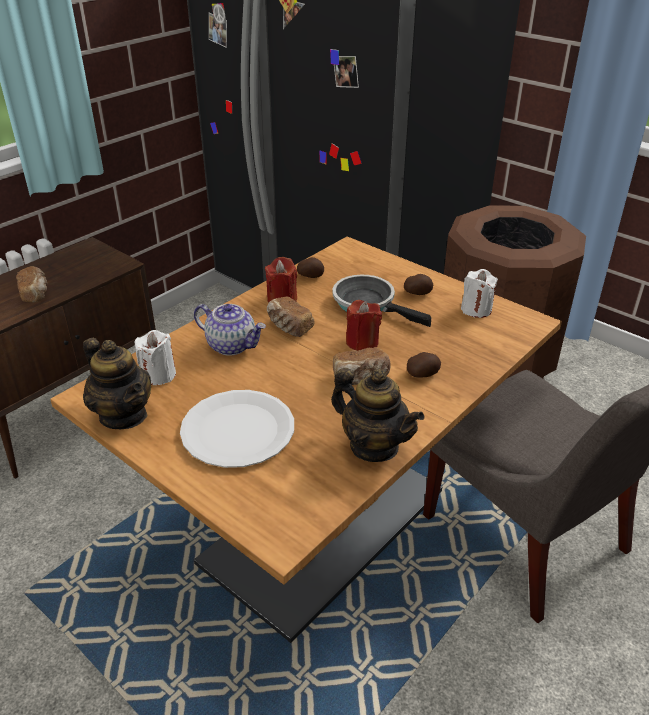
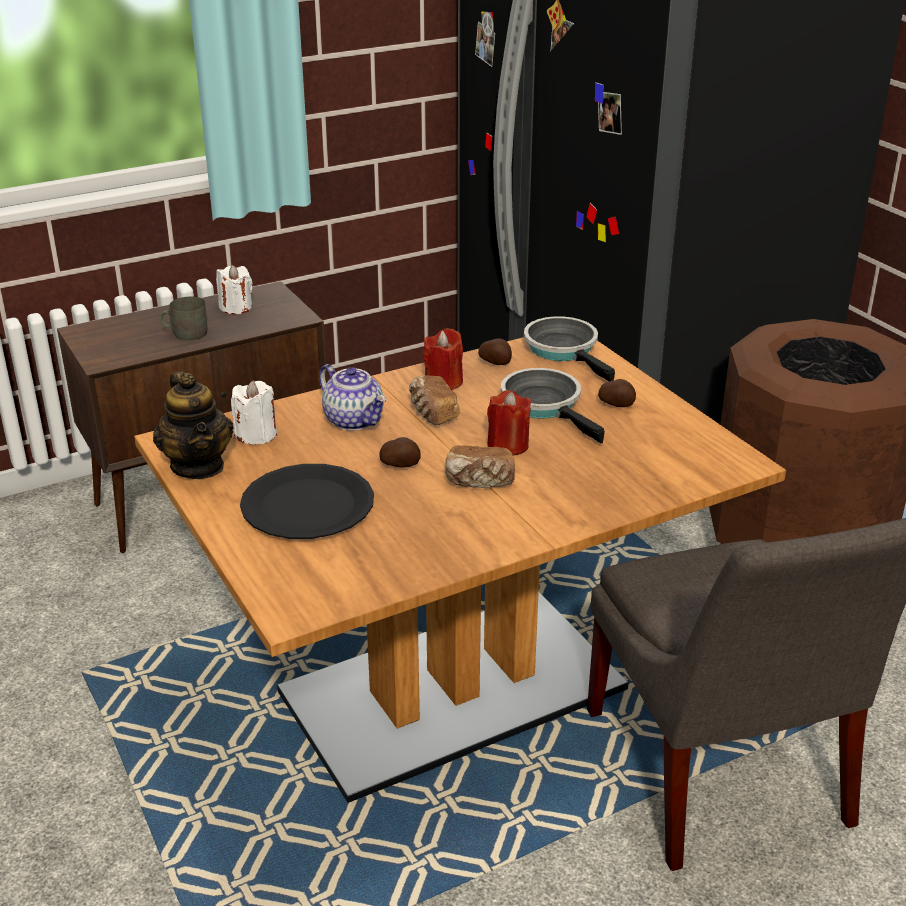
camera: 20 degrees right, 5 degrees down
bread [16,266,48,302] -> grey mug [160,297,208,341]
white plate [180,390,294,468] -> black plate [240,464,374,539]
teapot [331,368,424,462] -> none
potato [407,352,441,378] -> potato moved to [379,437,421,468]
white candle [461,269,498,318] -> white candle moved to [216,265,253,314]
none -> frying pan [524,316,615,381]

